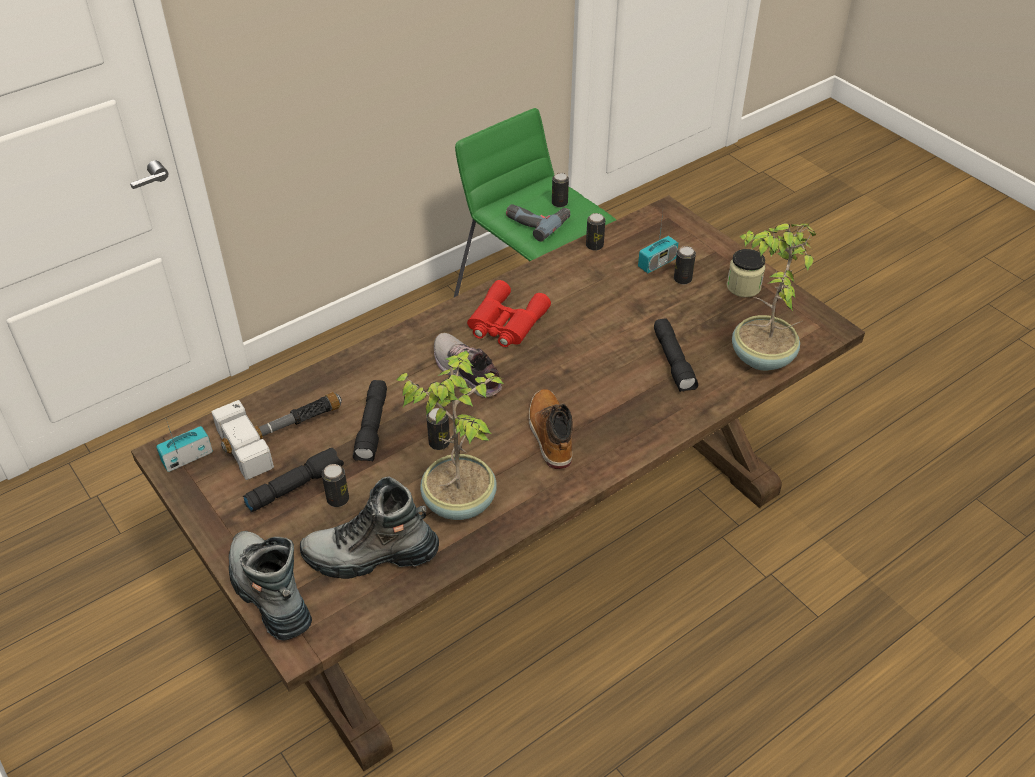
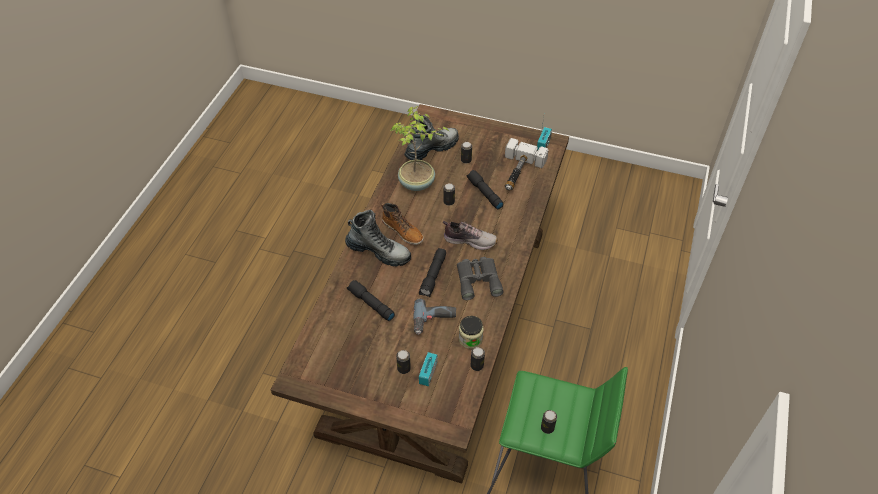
camera: 145 degrees right, 5 degrees up
boot [229,531,312,641] -> boot moved to [345,210,411,266]
black flashlight [243,448,344,512] -> black flashlight moved to [419,248,446,297]
red binoculars [467,280,551,347] -> grey binoculars [457,257,504,300]
power drill [506,204,570,241] -> power drill moved to [413,299,456,335]
jar [726,249,765,297] -> jar moved to [459,316,484,349]
potted plant [732,223,816,371] -> none

